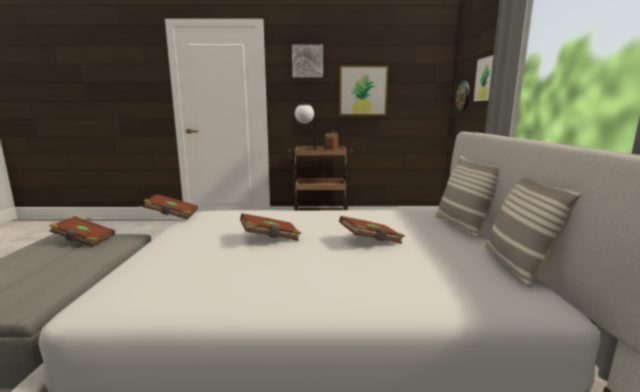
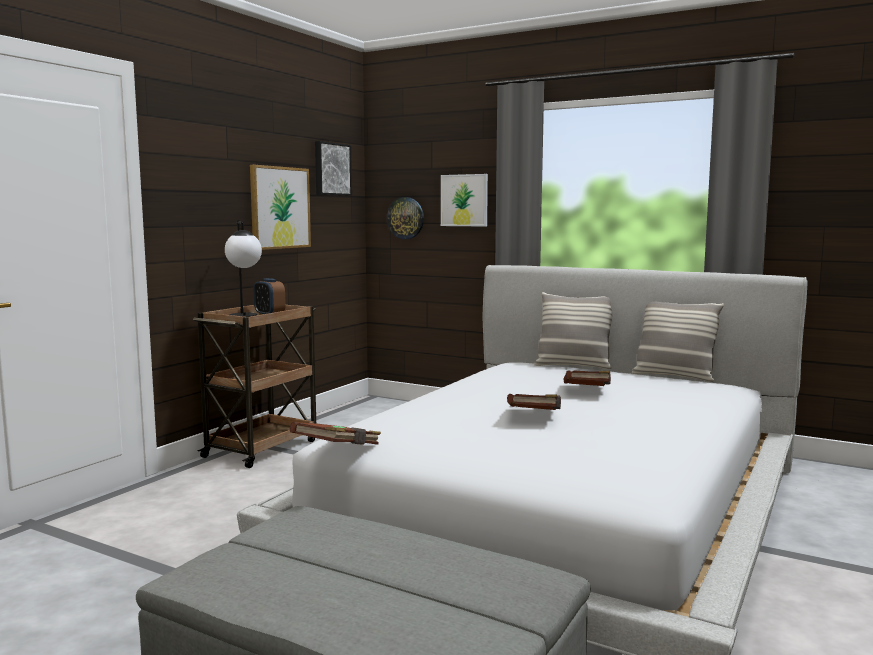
camera: 60 degrees left, 5 degrees down
brown book [49,216,115,247] -> none
picture [290,43,325,79] -> picture moved to [315,141,352,196]

